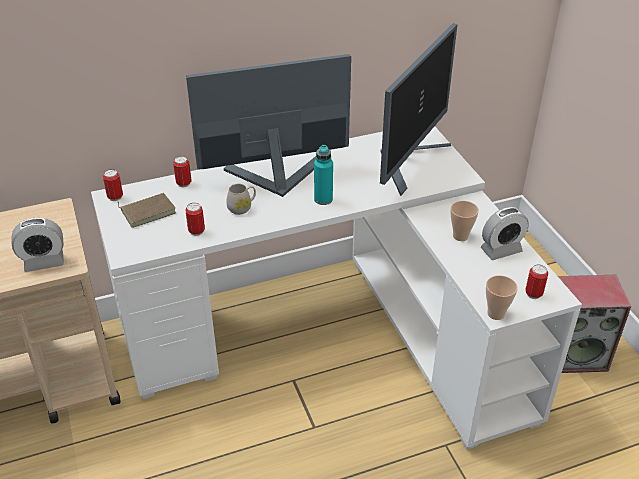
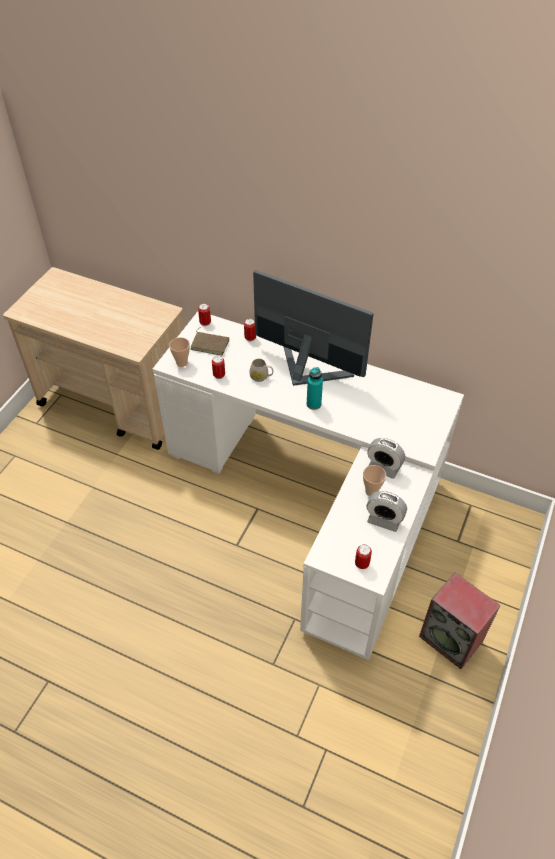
camera: 45 degrees right, 10 degrees up
alarm clock [12,218,64,272] -> alarm clock moved to [367,438,405,479]
monitor [380,24,457,196] -> none
cup [486,275,518,320] -> cup moved to [169,337,190,367]

